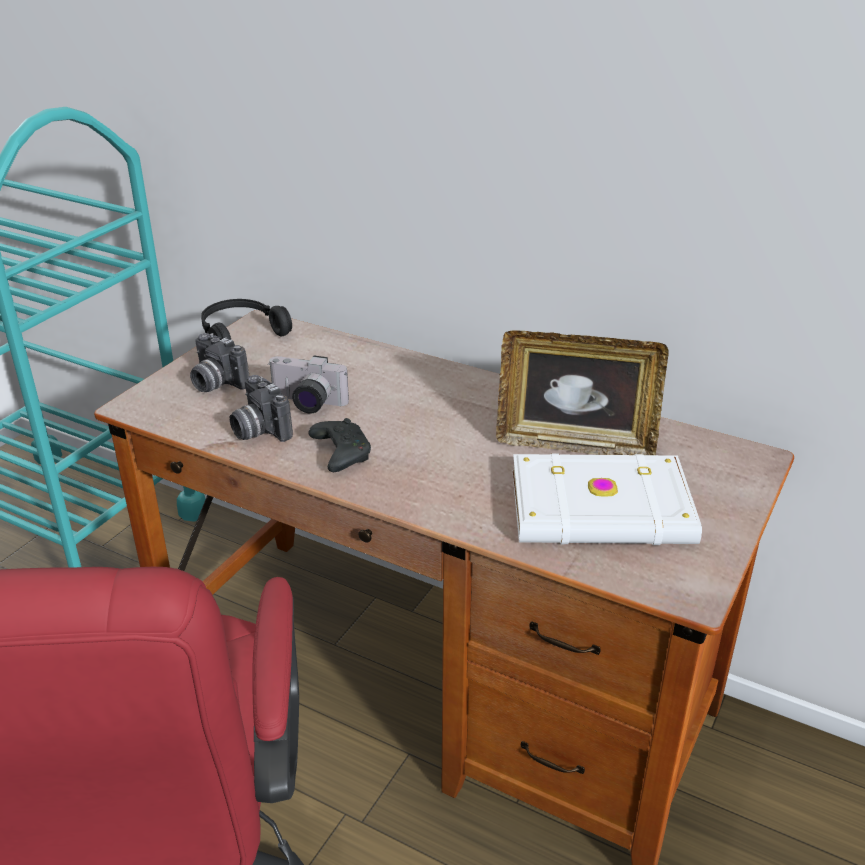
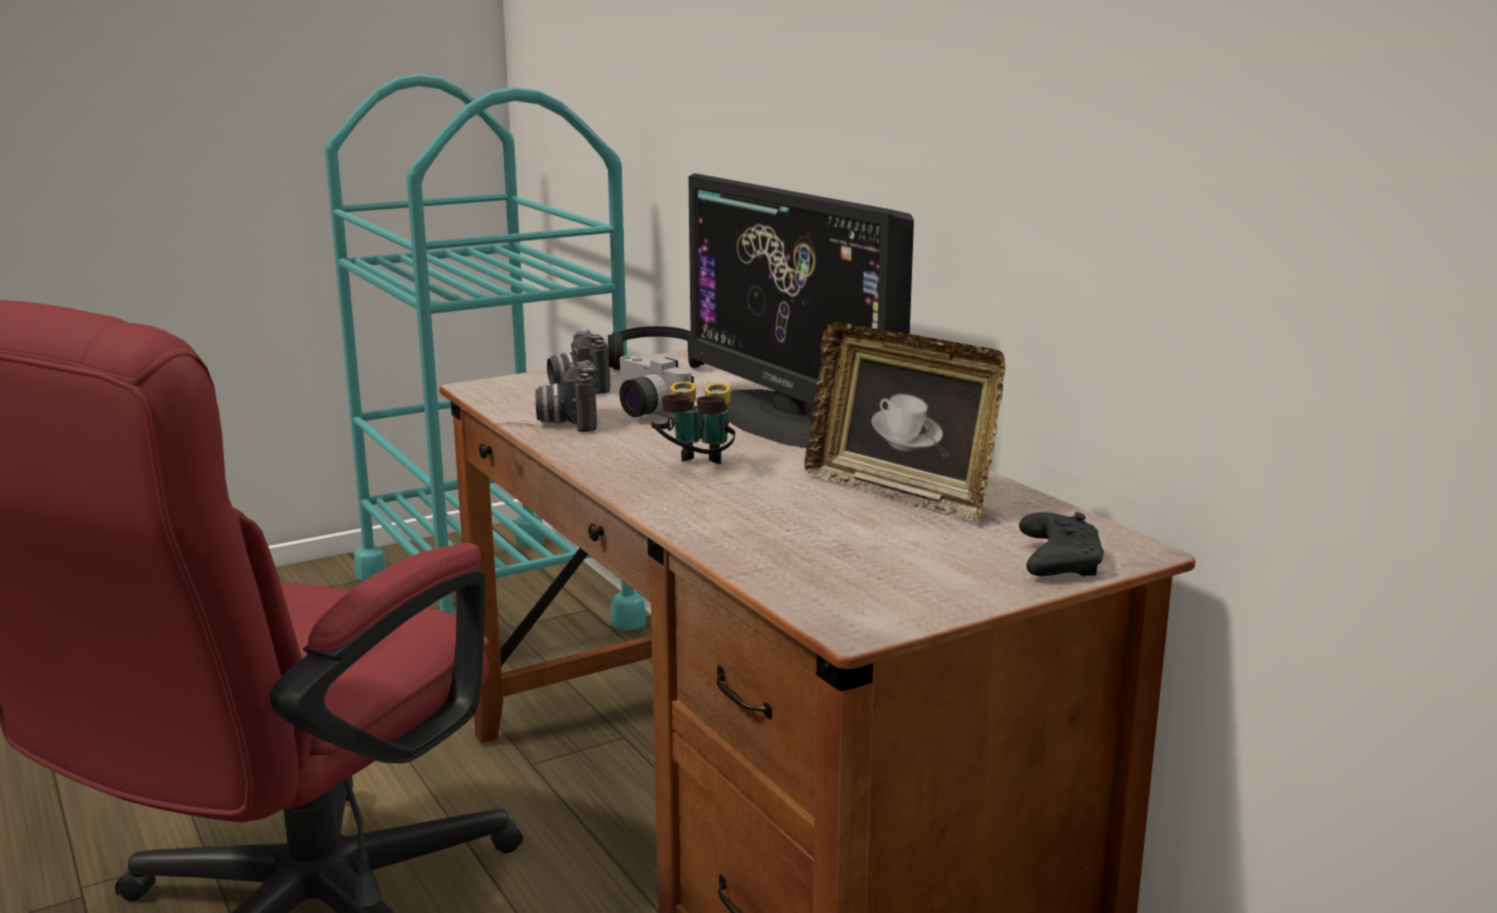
camera: 30 degrees right, 15 degrees down
black game controller [308,418,371,472] -> black game controller moved to [1019,512,1104,576]
white book [512,453,702,545] -> none
none -> binoculars [651,382,735,464]
none -> monitor [688,173,914,448]

